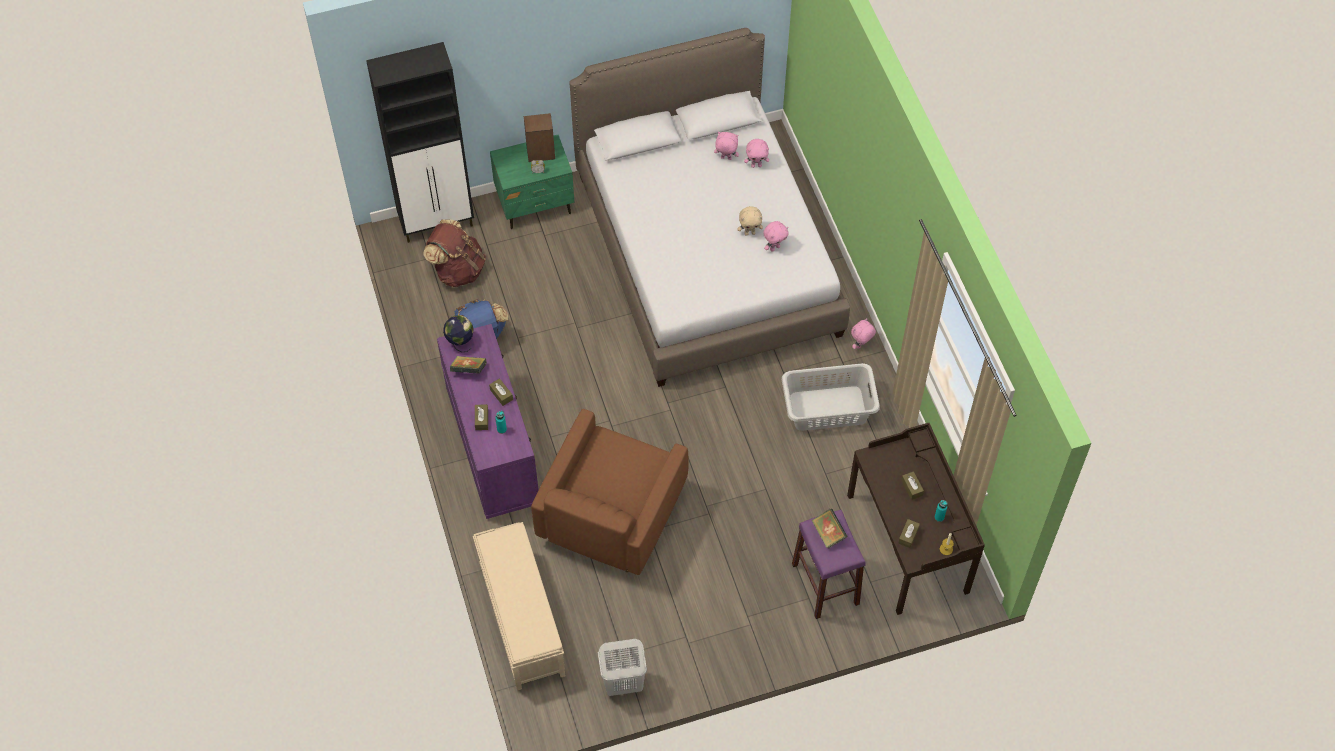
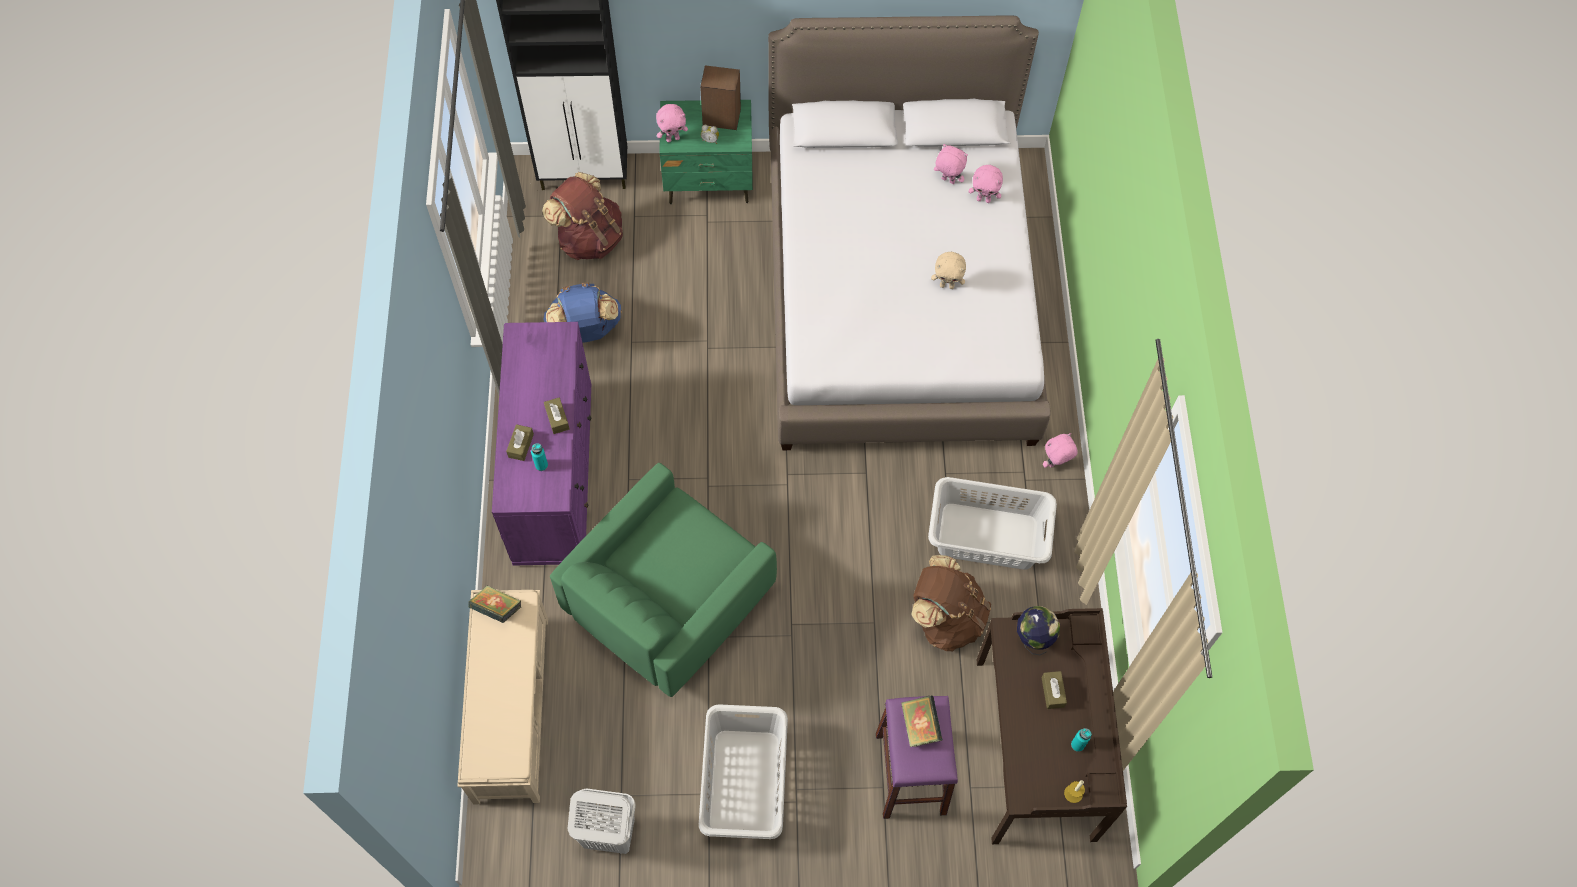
camera: 15 degrees right, 5 degrees up
globe [443,315,474,352] -> globe moved to [1017,606,1060,655]
book [450,356,487,374] -> book moved to [468,586,521,623]
brown armchair [531,409,689,575] -> green armchair [550,463,777,697]
pink plush toy [763,221,789,252] -> pink plush toy moved to [656,104,688,142]
brown tissue box [898,519,920,548] -> none
none -> grey laundry basket [699,704,788,839]
none -> brown backpack [911,555,991,652]

